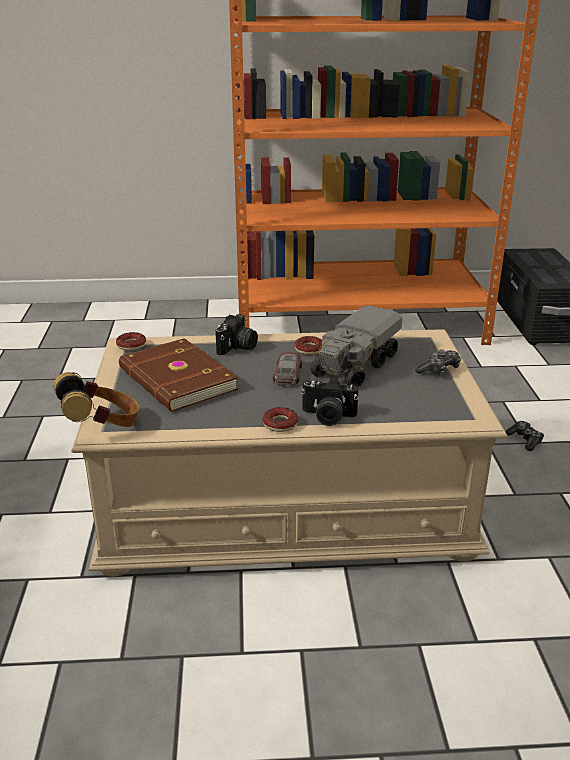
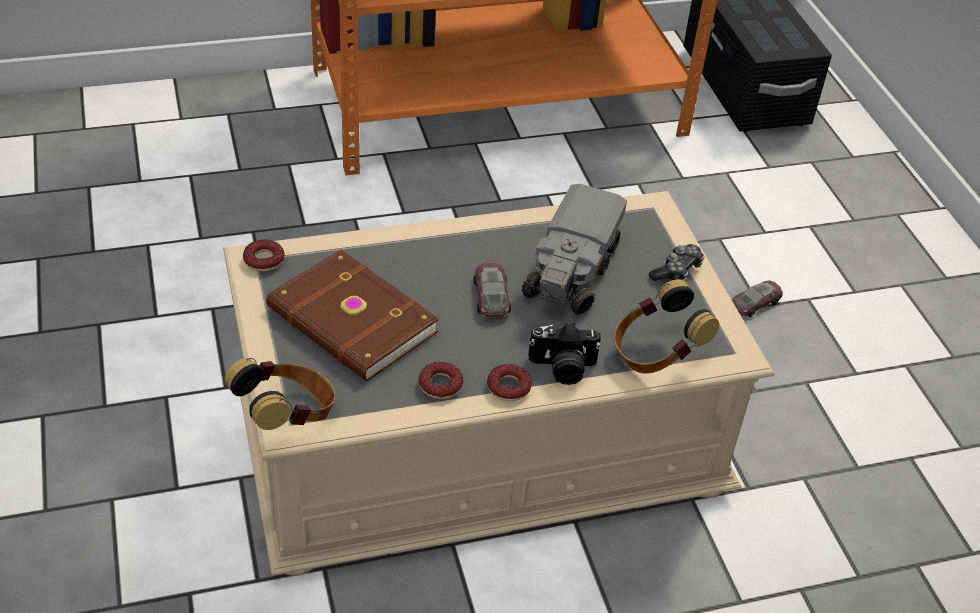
camera: 15 degrees left, 15 degrees up
camera [215,314,258,355] -> none
donut [294,336,323,355] -> donut moved to [419,362,463,399]
game controller [505,421,544,451] -> toy car [731,280,783,317]
none -> headphones [614,279,719,374]

